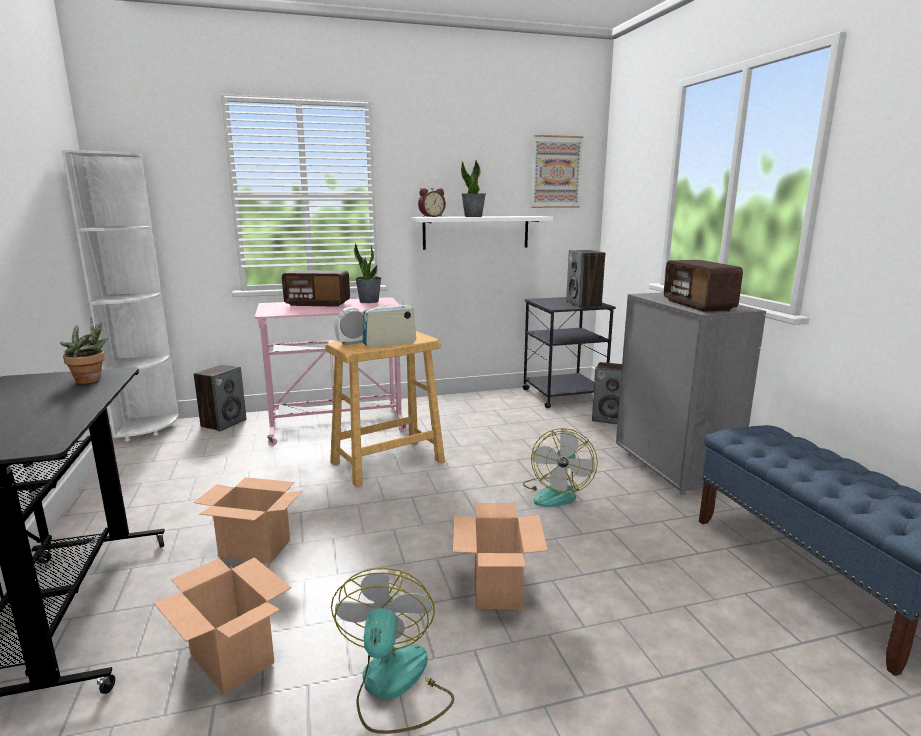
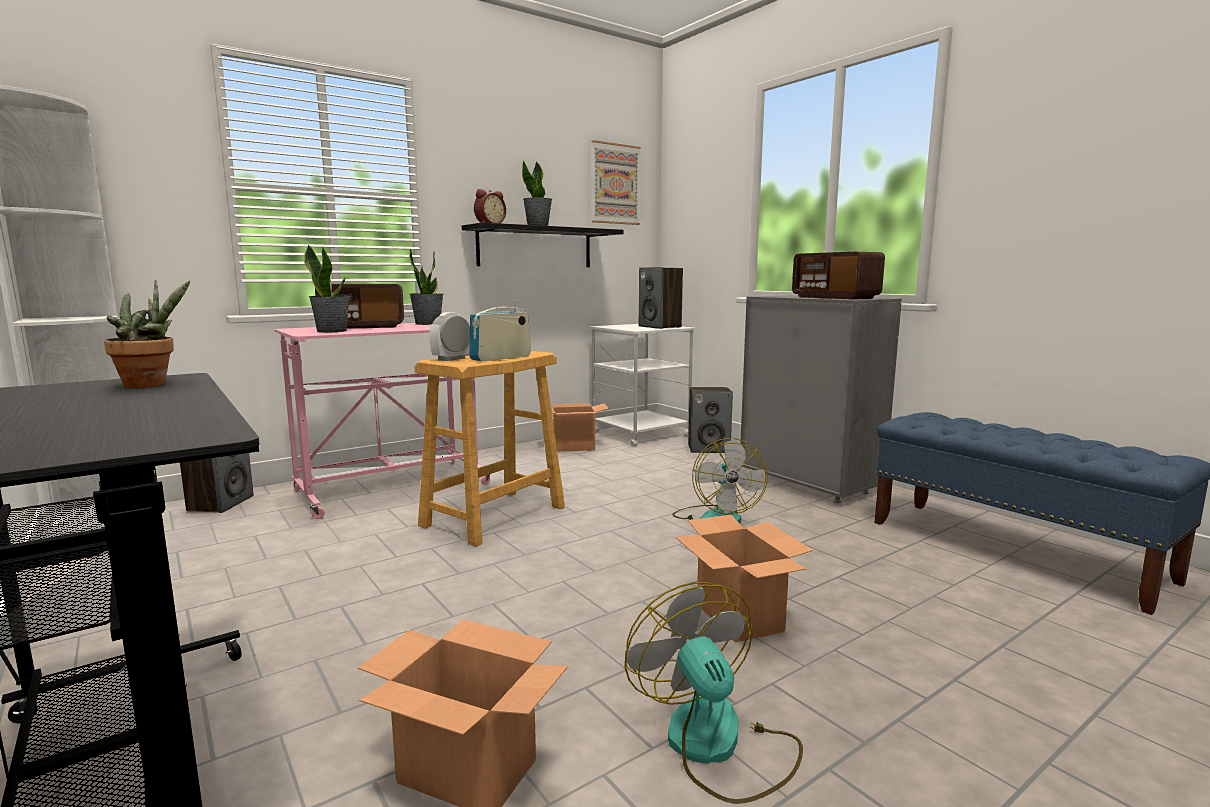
camera: 20 degrees left, 5 degrees down
cardboard box [193,477,303,563] -> cardboard box moved to [539,403,609,452]
white shelf [411,216,553,250] -> black shelf [462,222,624,267]
black cart [523,297,616,408] -> white cart [590,324,696,447]
none -> potted plant [304,245,350,332]

